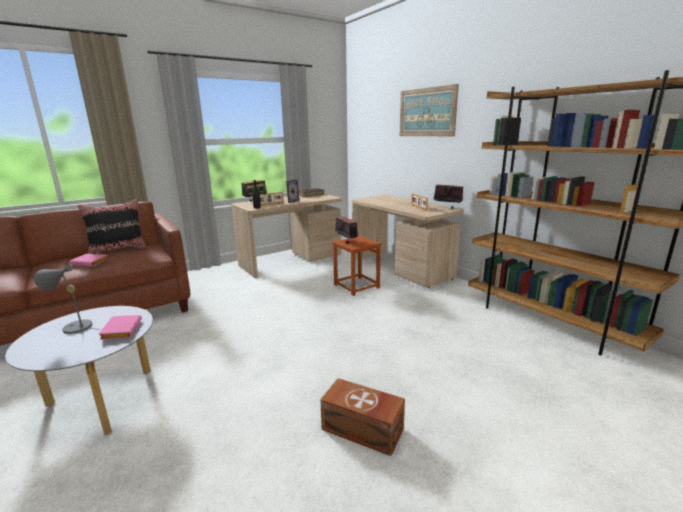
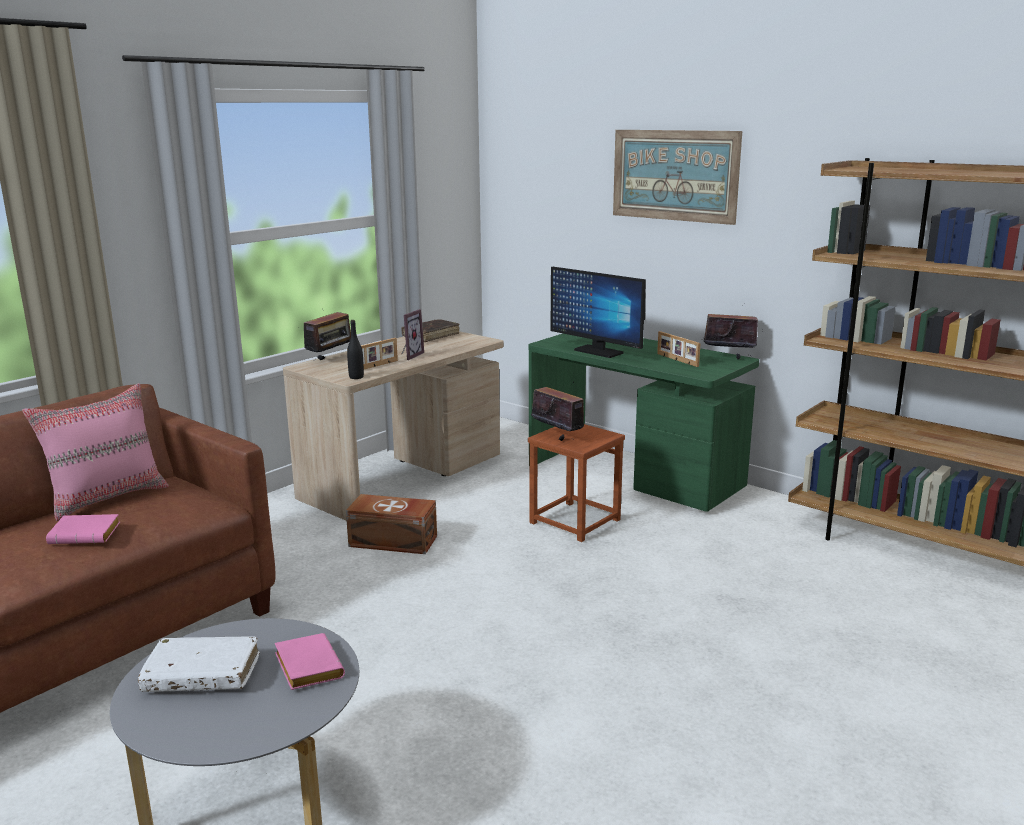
camera: 15 degrees left, 0 degrees up
grey table lamp [34,265,100,334] -> white book [138,636,260,692]
black pillow [77,199,147,254] -> pink pillow [22,383,169,521]
brown storage box [320,378,405,456] -> brown storage box moved to [346,494,437,554]
beige desk [352,195,464,288] -> green desk [529,334,759,512]
none -> monitor [550,267,646,358]

